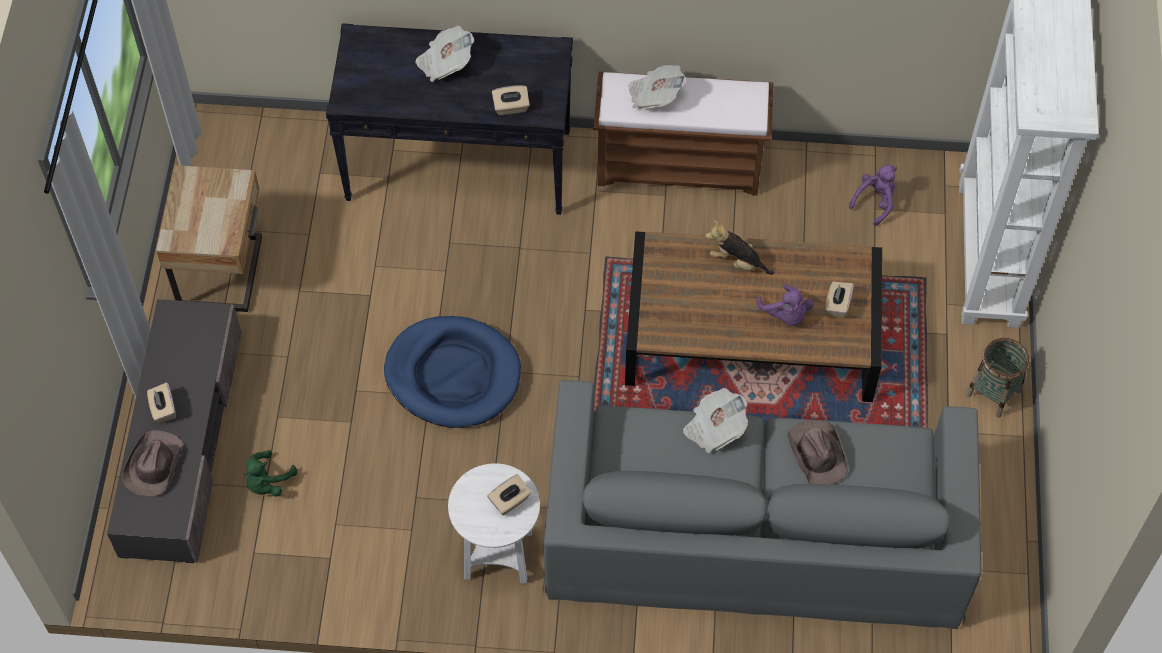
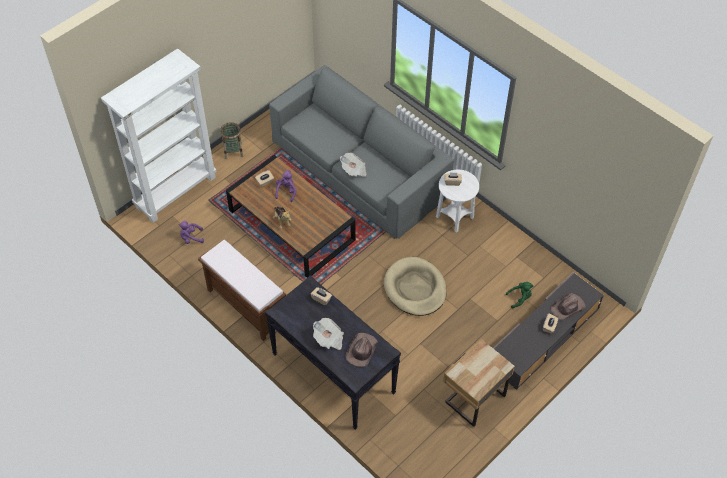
camera: 140 degrees left, 5 degrees down
blue dog bed [384,316,521,428] -> beige dog bed [384,257,447,316]
newspaper [628,65,686,109] -> none
brown hat [787,420,848,484] -> brown hat moved to [345,333,378,367]

